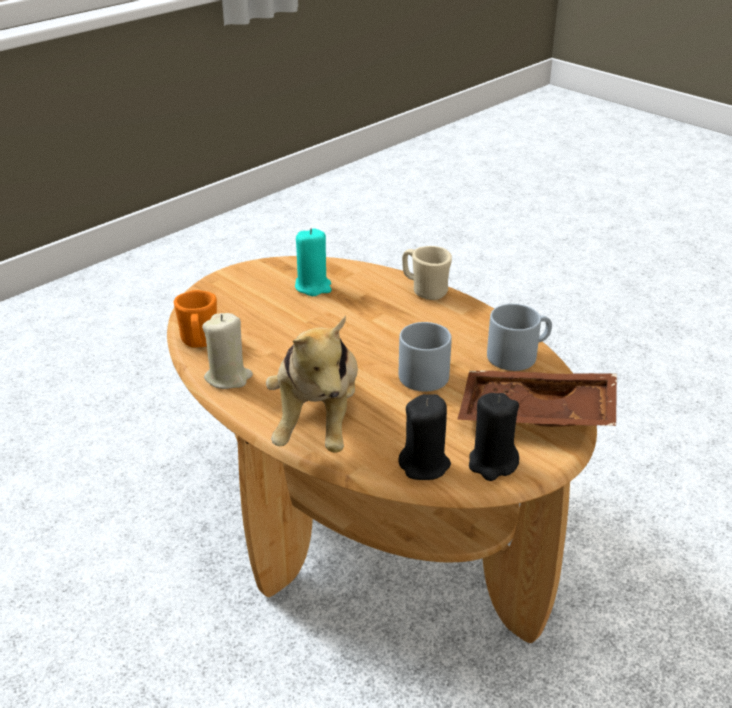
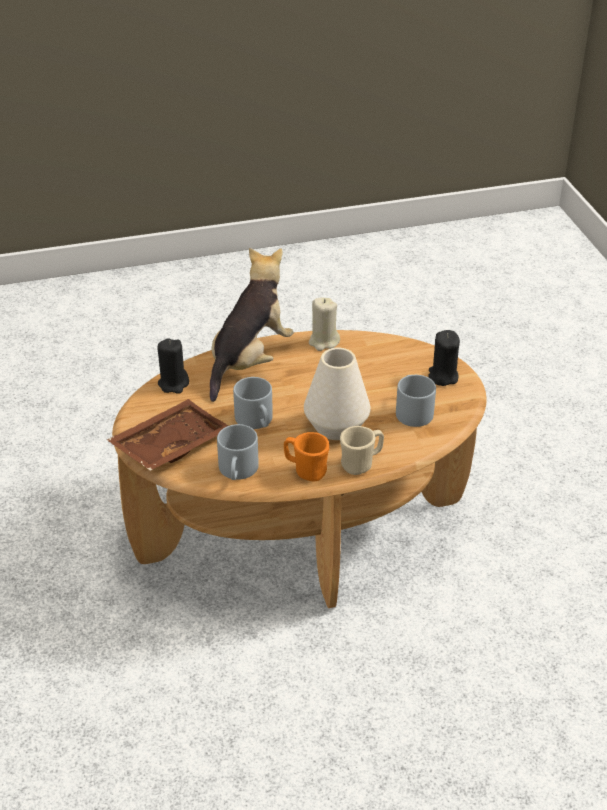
camera: 120 degrees right, 5 degrees up
orange mug [174,290,217,348] -> orange mug moved to [284,432,329,481]
plush toy [266,316,358,453] -> plush toy turned 90 degrees clockwise [210,248,293,402]
turquoise candle [295,228,332,296] -> grey mug [396,375,436,427]
black candle [469,393,519,481] -> black candle moved to [429,330,460,386]
none -> white vase [304,348,370,440]

